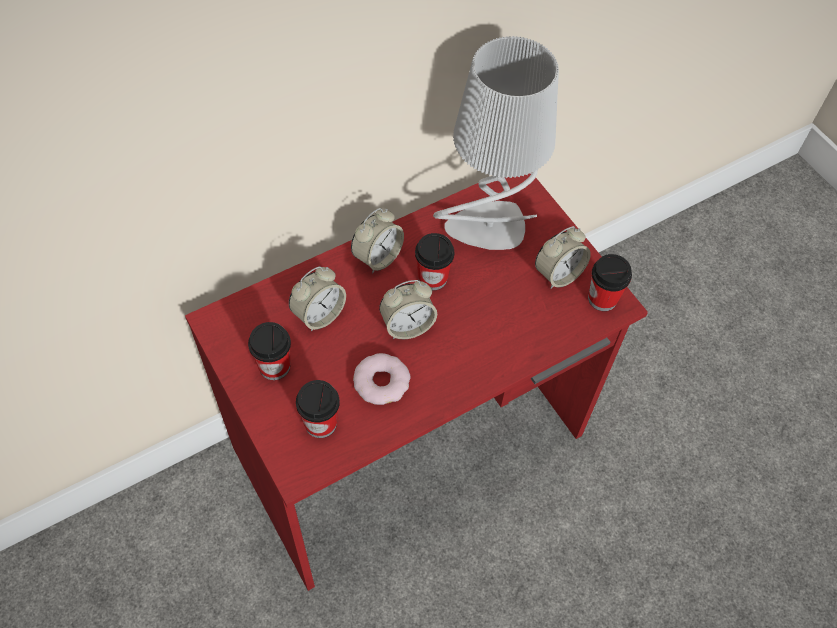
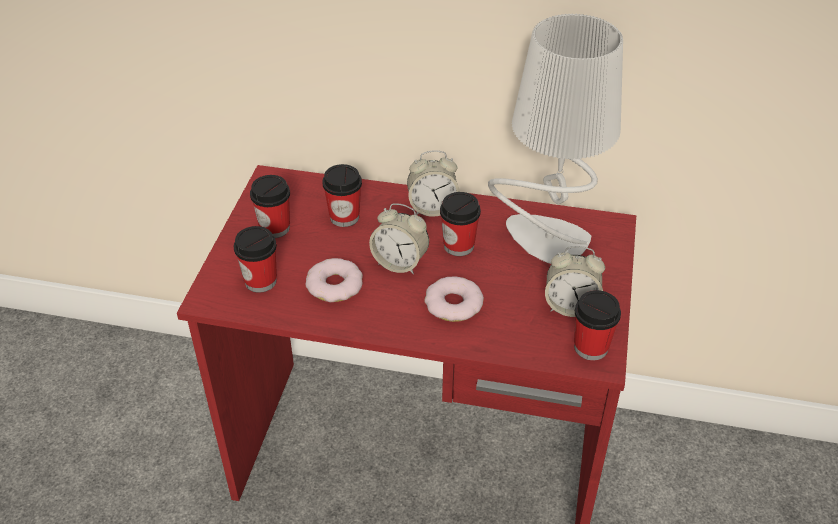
camera: 45 degrees right, 15 degrees down
alarm clock [289,266,346,332] -> cup [322,164,362,227]
none -> donut [424,277,484,322]

